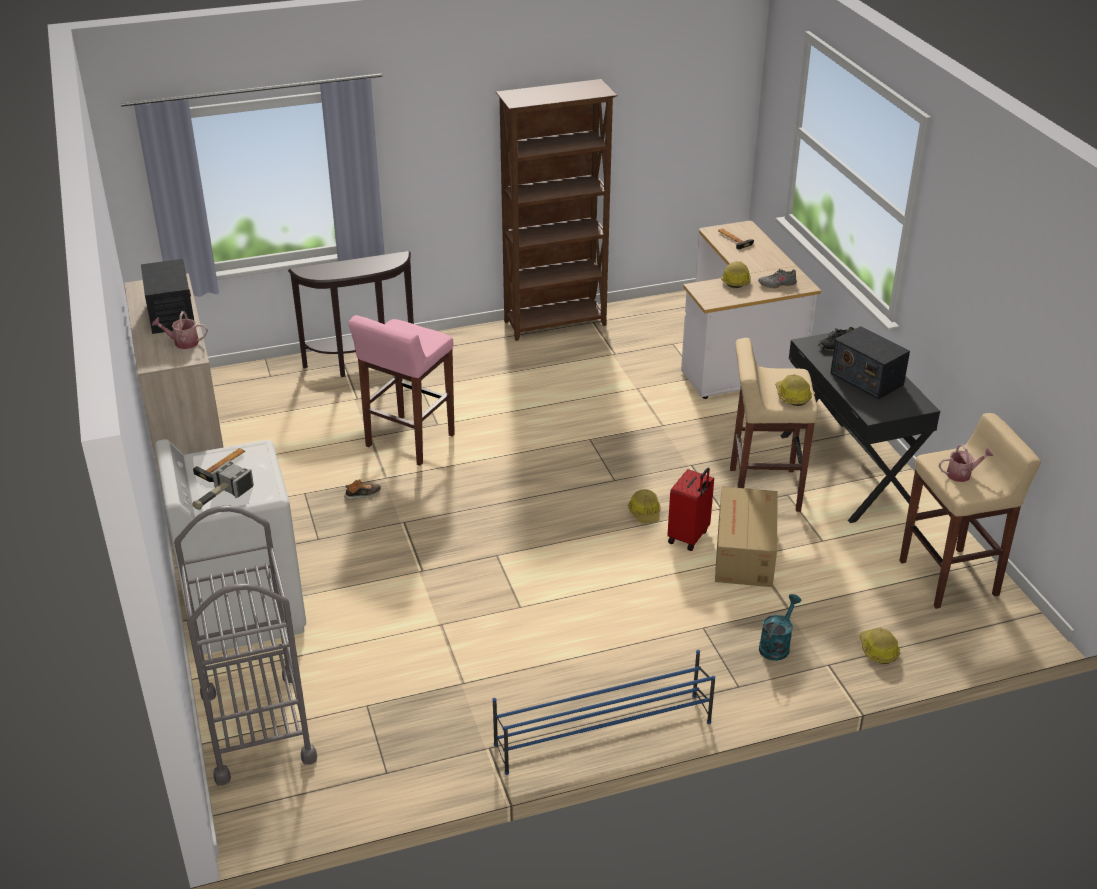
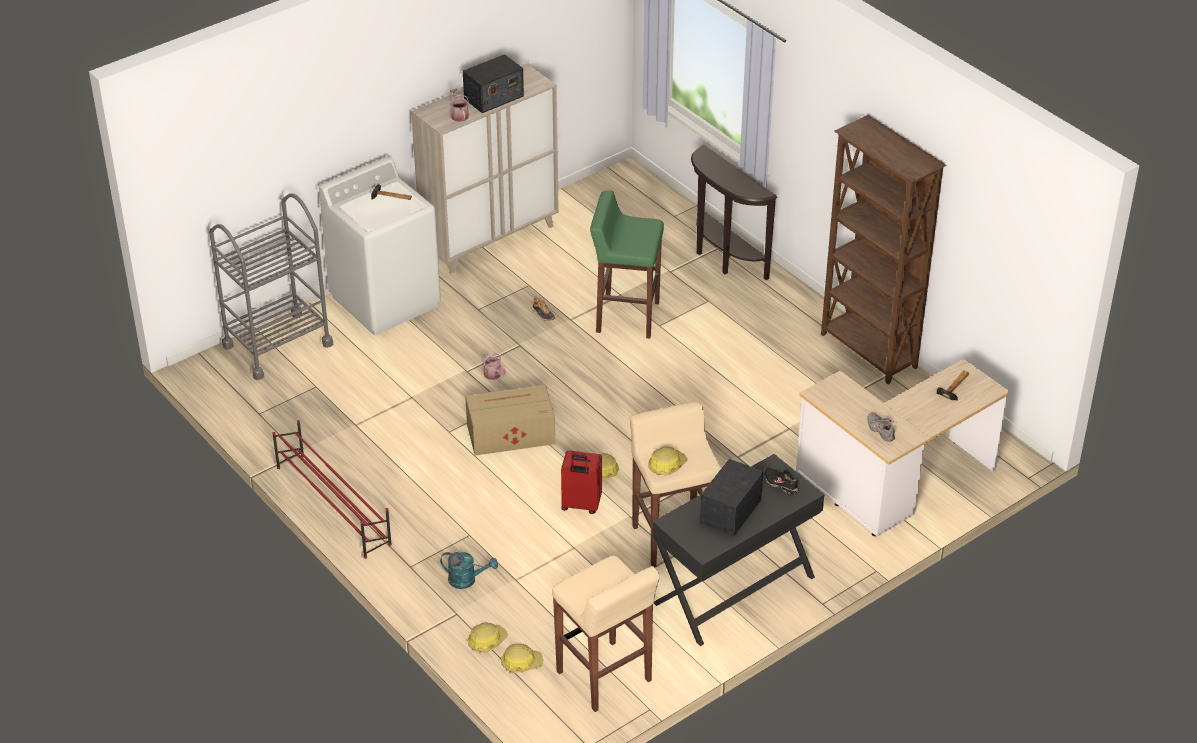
camera: 70 degrees right, 5 degrees up
hammer [192,460,254,510] -> none
pink stool [348,315,455,466] -> green stool [590,190,664,339]
blue shoe rack [493,650,716,775] -> red shoe rack [273,420,392,559]
cardboard box [715,486,778,587] -> cardboard box moved to [465,385,555,456]
hard hat [721,261,751,288] -> hard hat moved to [501,644,543,673]
watering can [939,444,993,482] -> watering can moved to [483,353,506,380]

